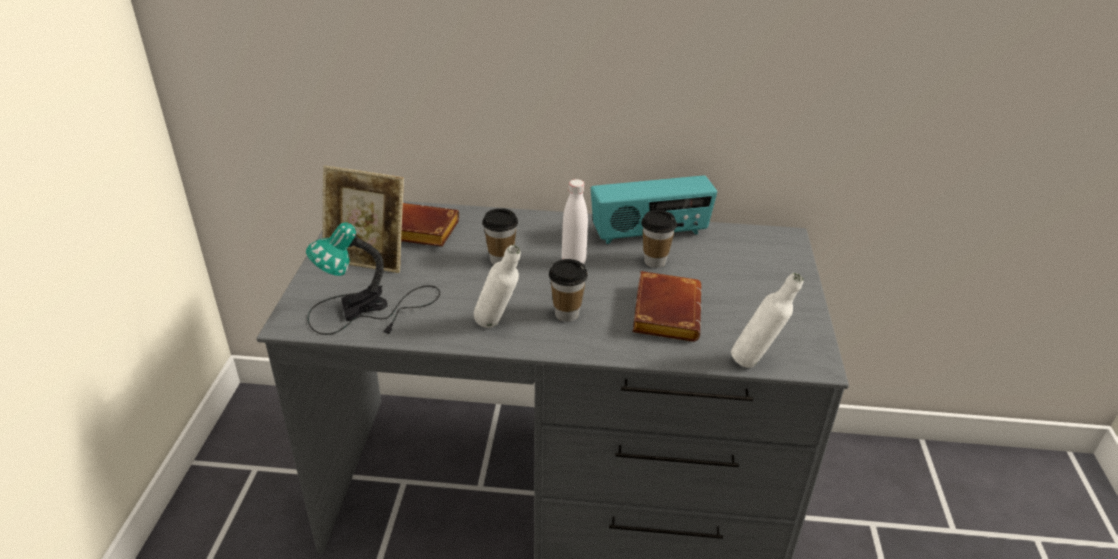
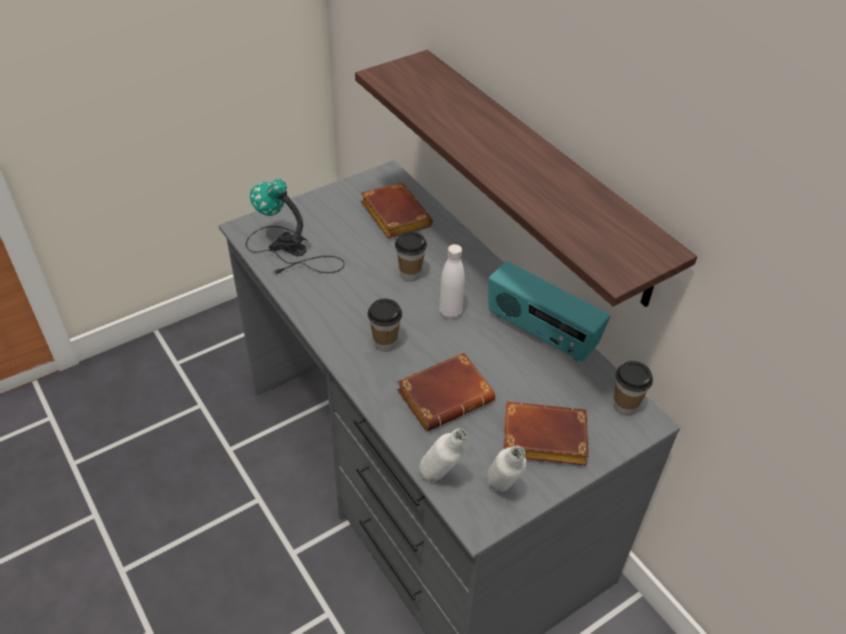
camera: 50 degrees right, 10 degrees up
picture frame [323,165,404,273] -> none
white bottle [474,245,521,328] -> white bottle moved to [487,446,526,492]
cup [641,210,677,268] -> cup moved to [614,361,653,416]
none -> shelf [355,50,697,307]
none -> brown book [503,402,589,466]

